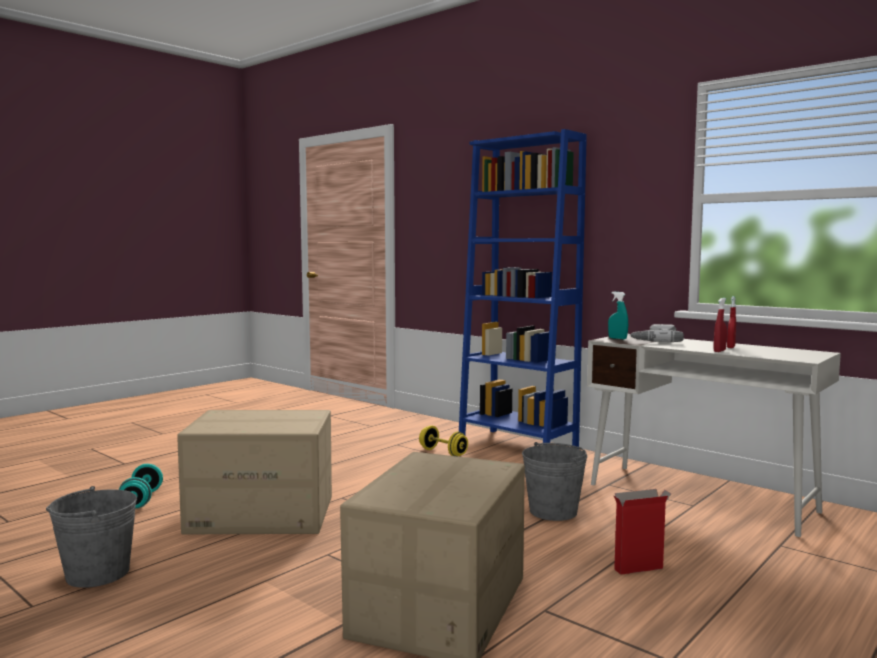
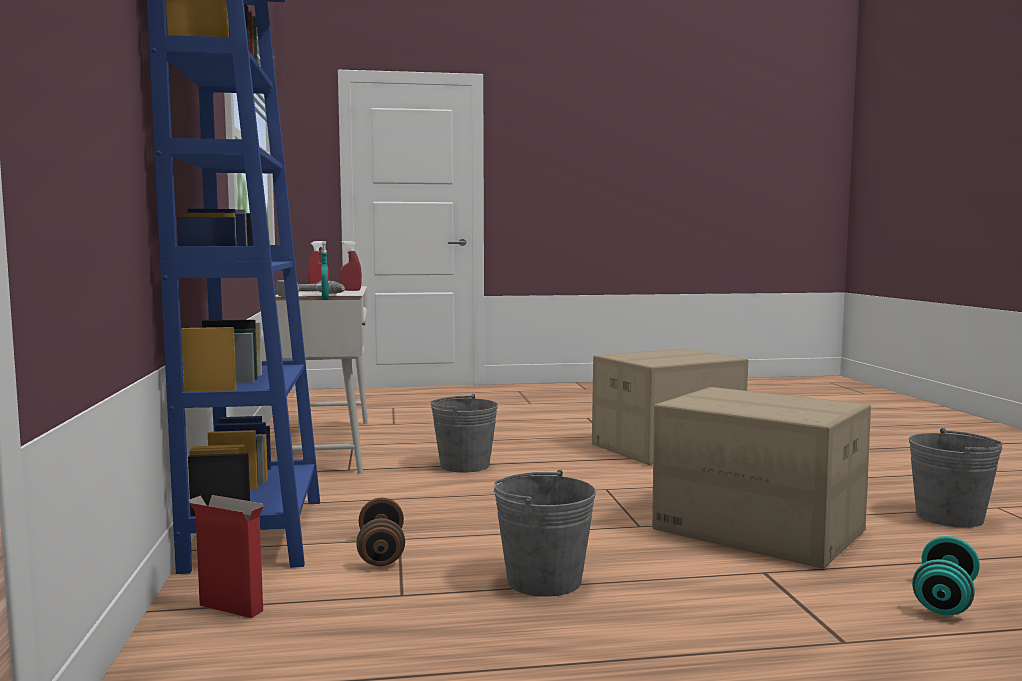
camera: 140 degrees left, 0 degrees up
yellow dumbbell [419,425,468,456] -> brown dumbbell [356,498,405,566]
cardboard box [613,489,671,575] -> cardboard box moved to [188,495,264,618]
none -> grey bucket [494,470,596,597]

